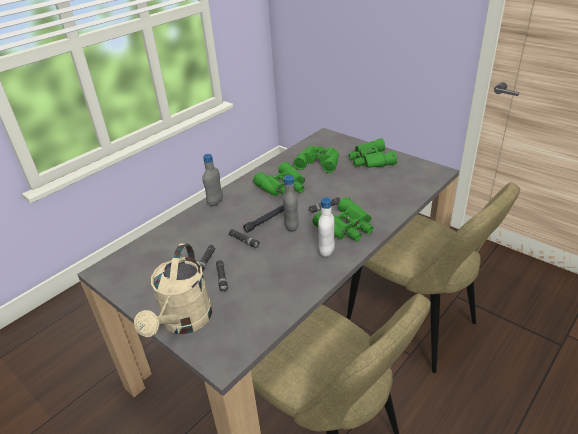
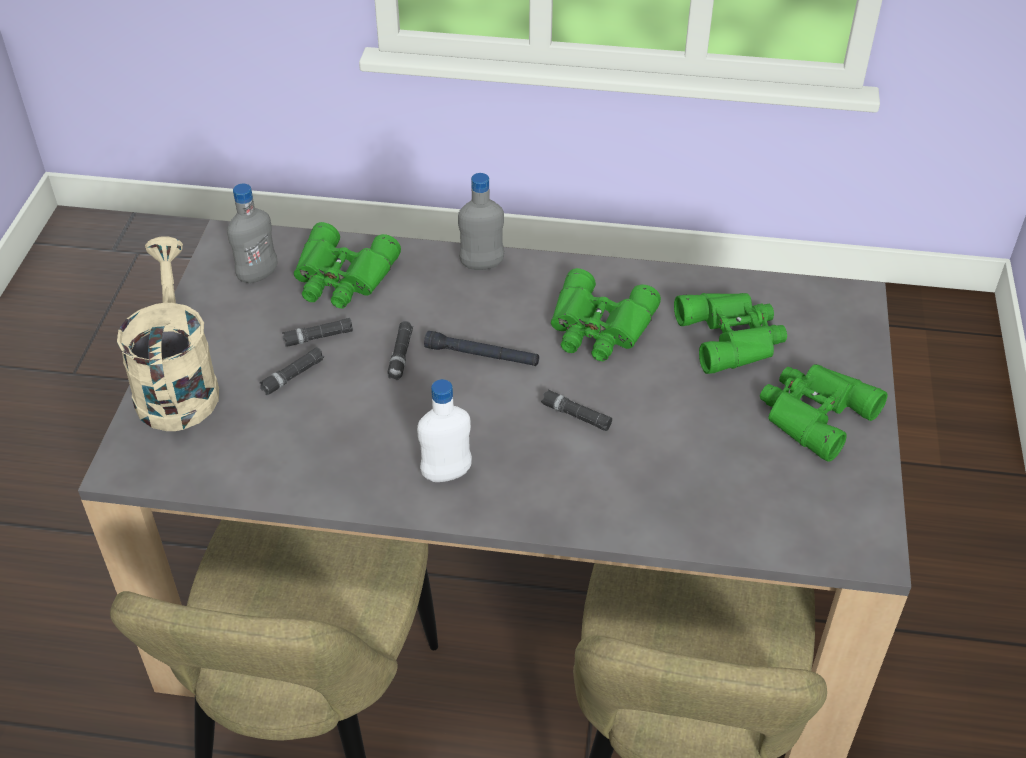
camera: 55 degrees right, 10 degrees up
beige watering can [134,243,212,337] -> beige watering can turned 105 degrees clockwise [117,236,219,431]
grey bottle [283,175,299,232] -> grey bottle moved to [227,184,278,283]
green binoculars [313,197,373,242] -> green binoculars moved to [294,222,401,308]

